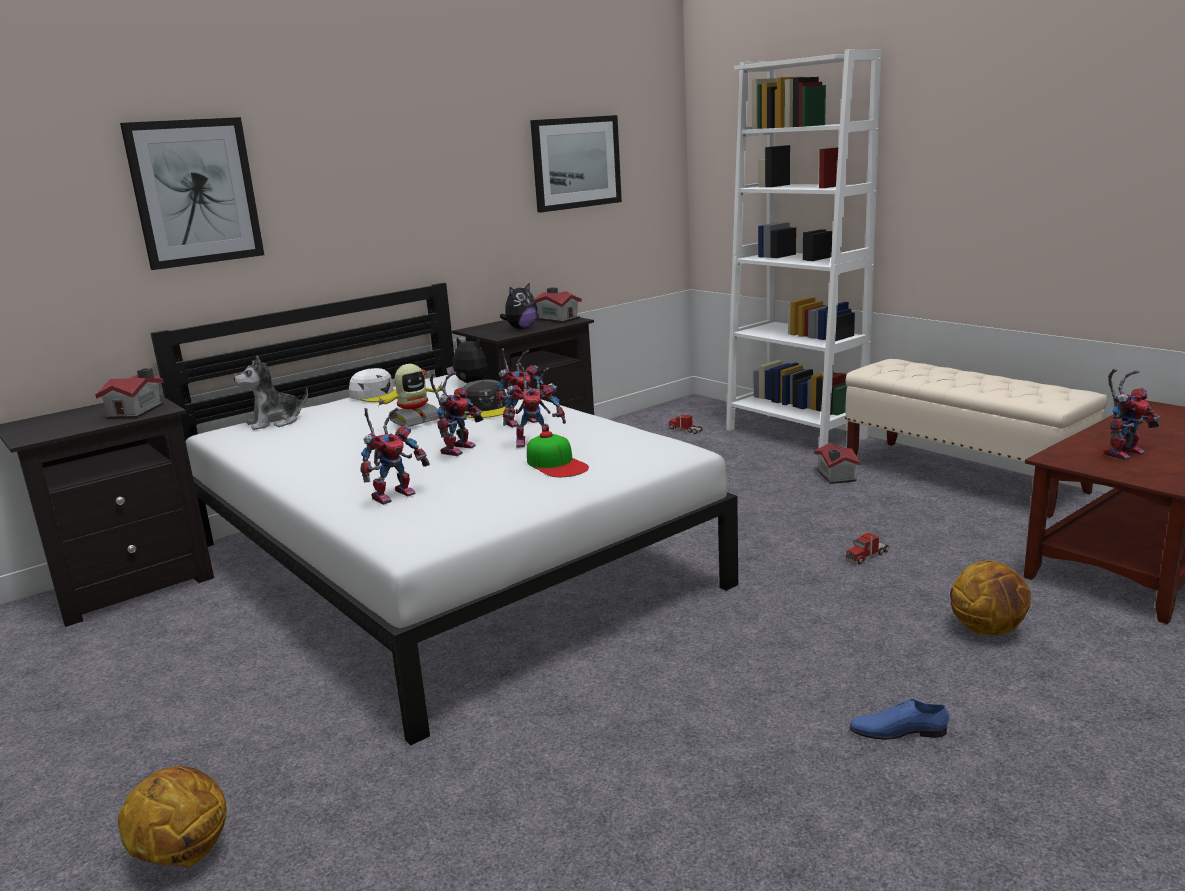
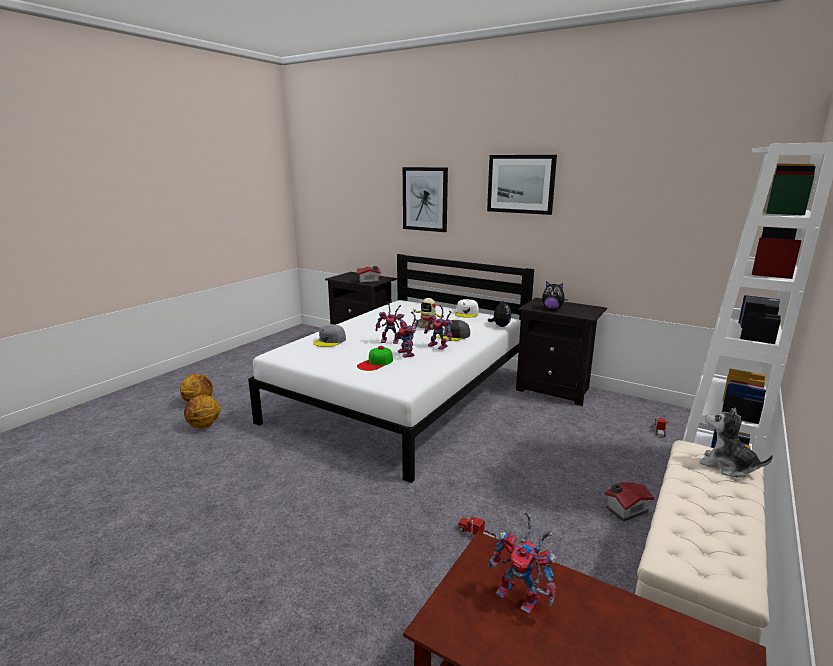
camera: 70 degrees right, 0 degrees up
plush toy [234,356,308,430] -> plush toy moved to [700,408,773,477]
toy robot [361,408,430,505] -> grey cap [313,324,346,347]
picture [530,115,622,212] -> picture moved to [487,155,557,215]
toy house [535,287,582,323] -> none
blue shoe [850,699,949,740] -> none
basketball [950,561,1031,635] -> basketball moved to [184,395,220,429]

